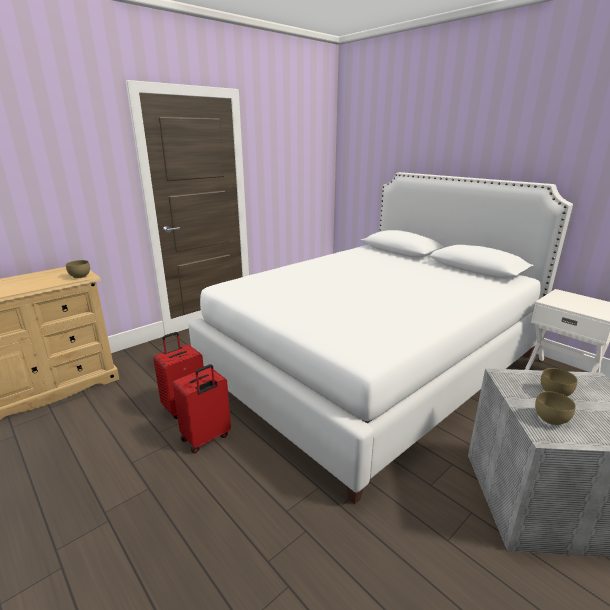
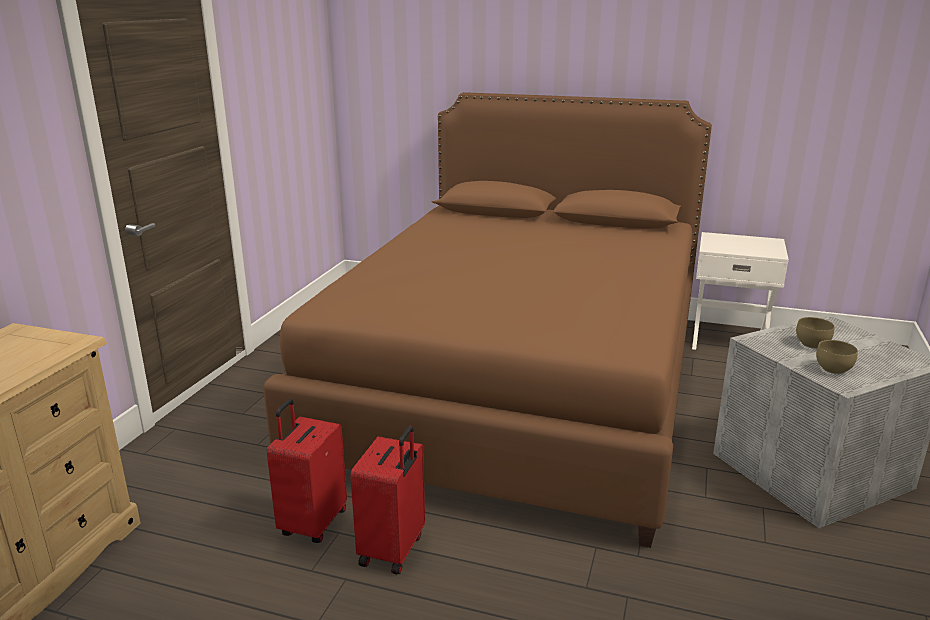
camera: 30 degrees left, 0 degrees up
brown bowl [66,260,90,278] -> none
white bed [188,172,573,504] -> brown bed [263,92,712,548]

